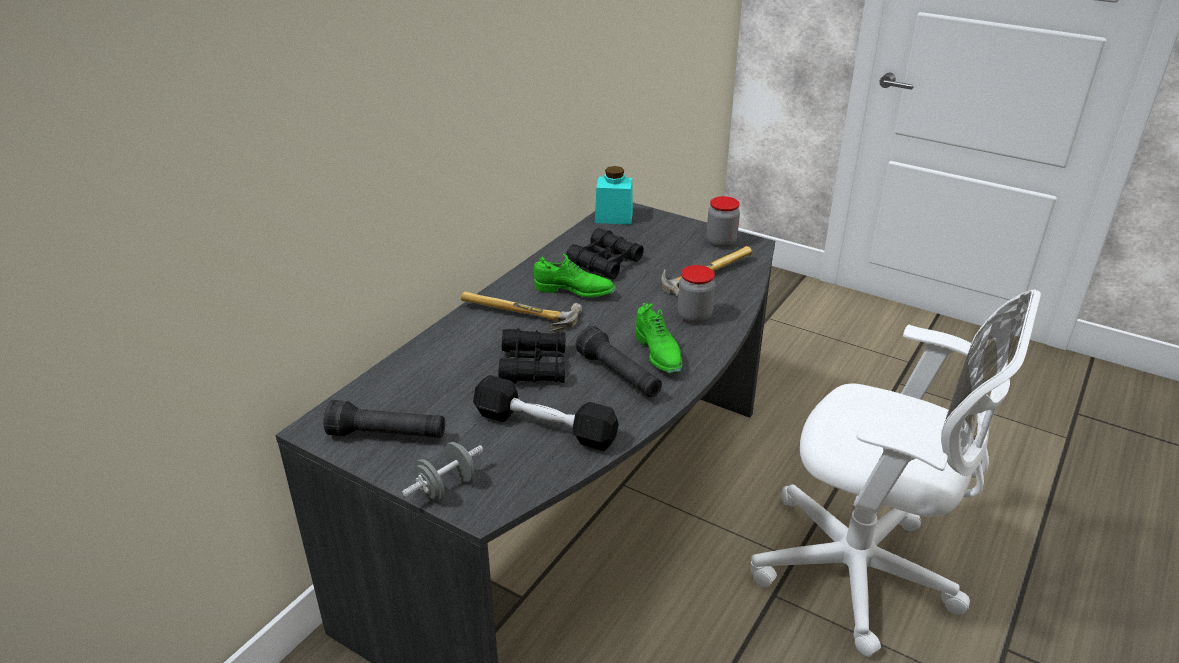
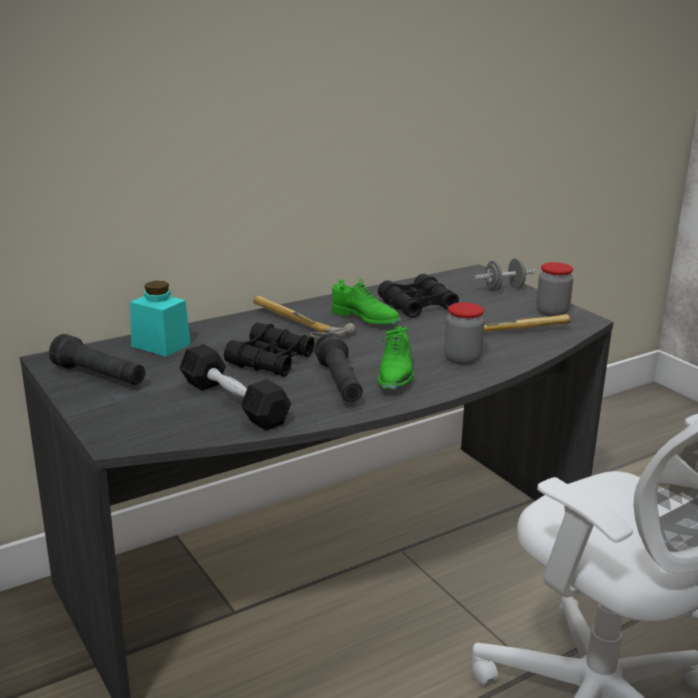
camera: 25 degrees right, 10 degrees down
grey dumbbell [402,442,484,500] -> grey dumbbell moved to [474,258,535,291]
turquoise jar [595,166,633,225] -> turquoise jar moved to [130,281,191,357]

